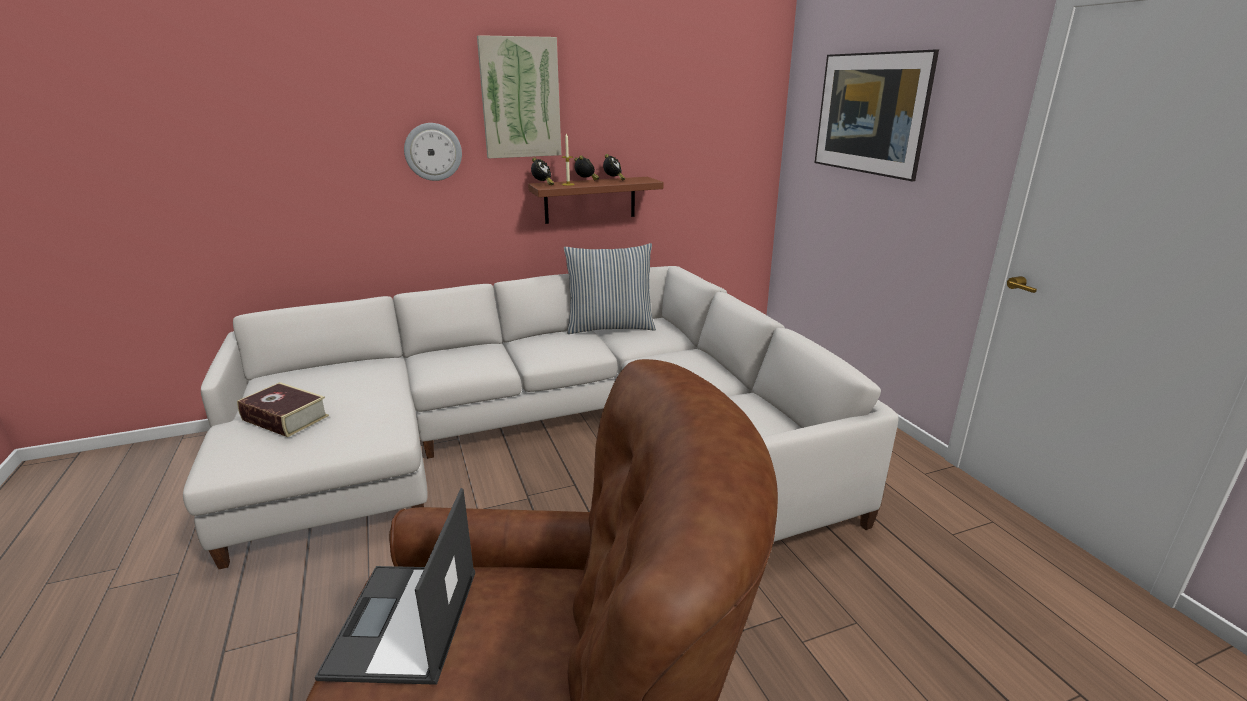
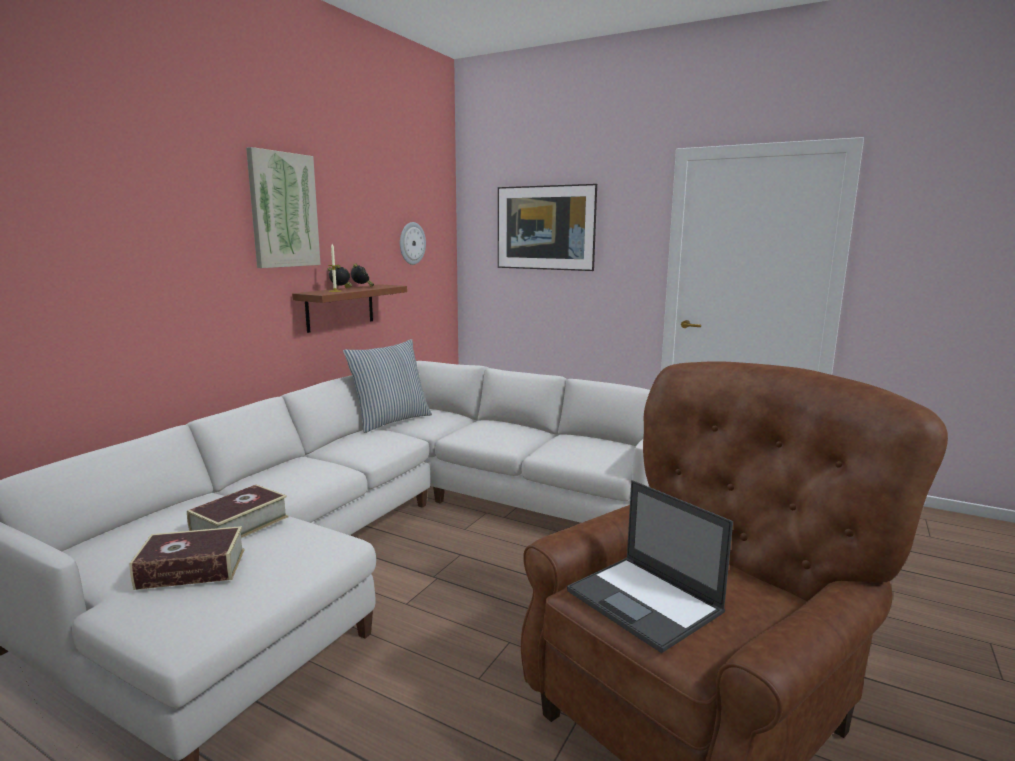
camera: 40 degrees left, 10 degrees down
wall clock [404,123,462,181] -> wall clock moved to [400,222,426,265]
alarm clock [531,157,554,185] -> none
none -> book [187,485,289,538]

